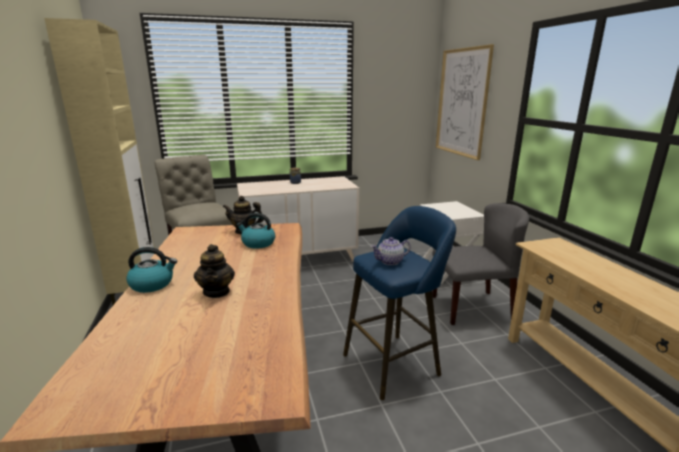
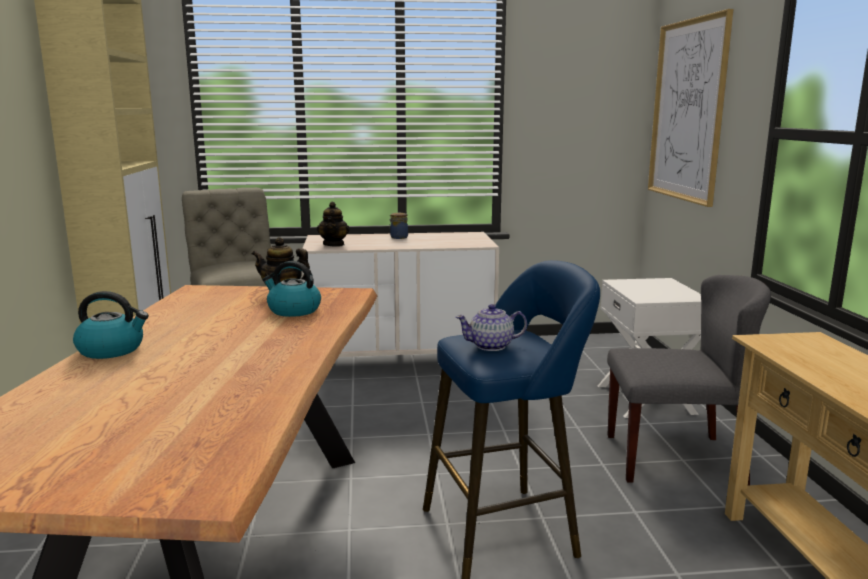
camera: 10 degrees right, 5 degrees down
teapot [194,244,235,298] -> teapot moved to [317,202,350,247]

